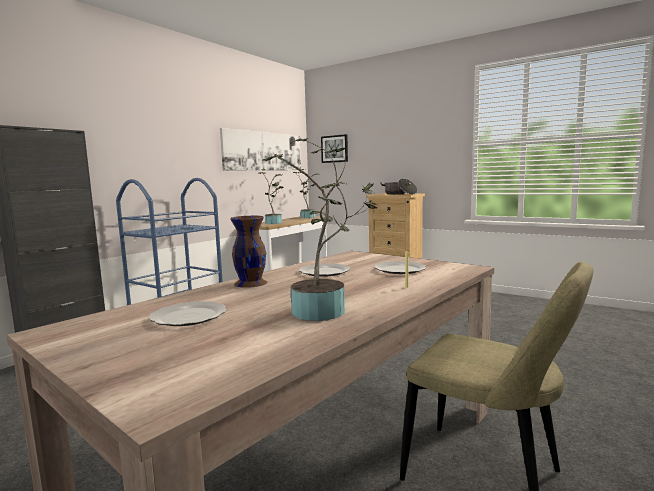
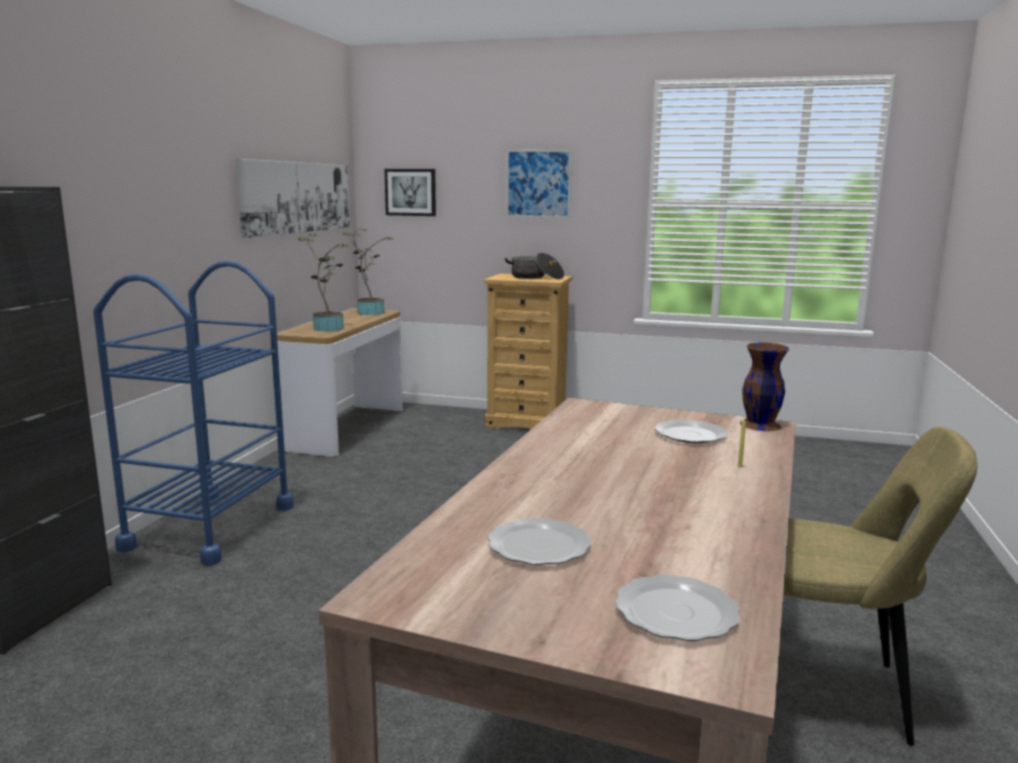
camera: 20 degrees left, 5 degrees up
brown vase [230,216,267,288] -> brown vase moved to [740,343,789,431]
potted plant [263,138,377,321] -> none
plate [299,263,350,277] -> plate moved to [615,575,740,641]
none -> picture [506,149,572,218]

